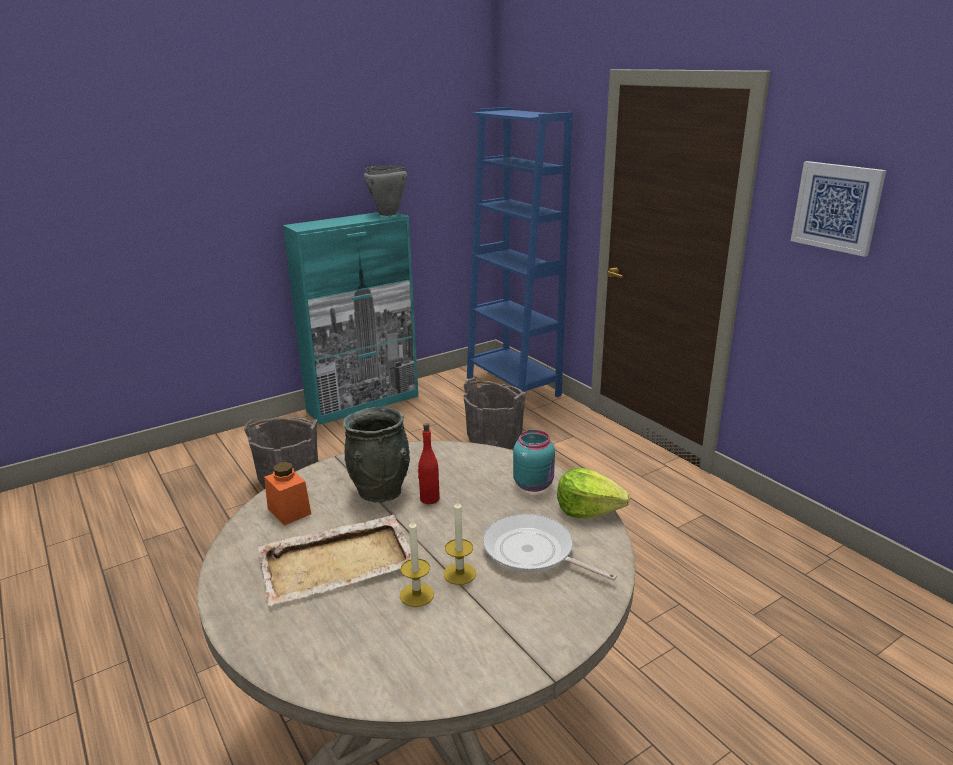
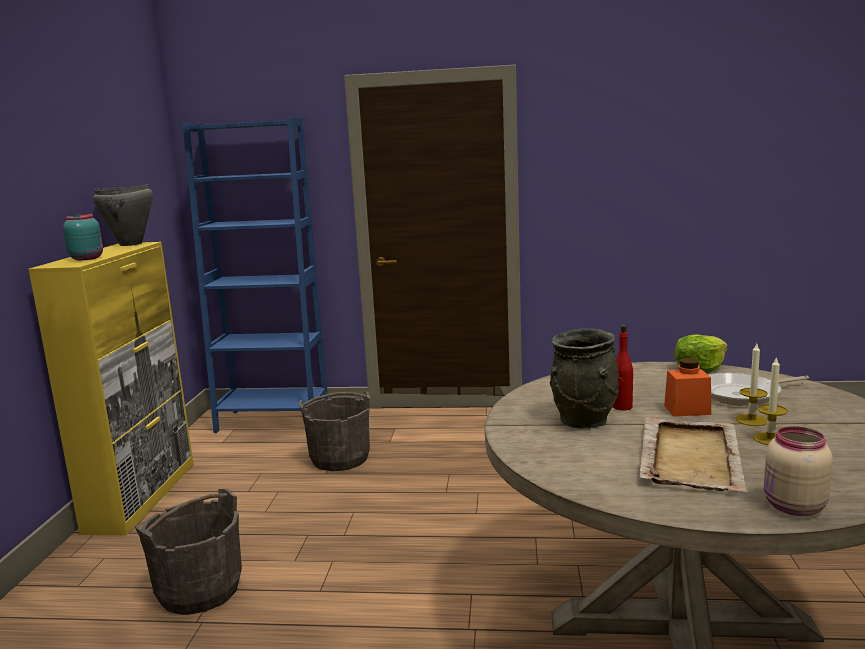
camera: 50 degrees left, 10 degrees down
orange jar [264,462,311,526] -> orange jar moved to [664,358,711,417]
turquoise cabinet [283,212,418,425] -> yellow cabinet [28,242,194,535]
turquoise jar [513,430,555,492] -> turquoise jar moved to [63,213,103,260]
picture [791,161,886,257] -> none
none -> beige jar [764,426,833,516]

